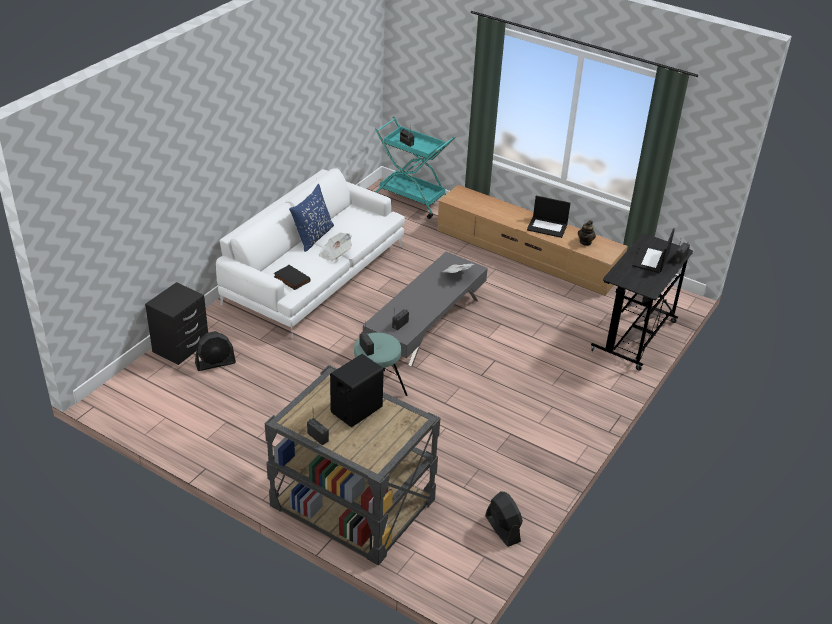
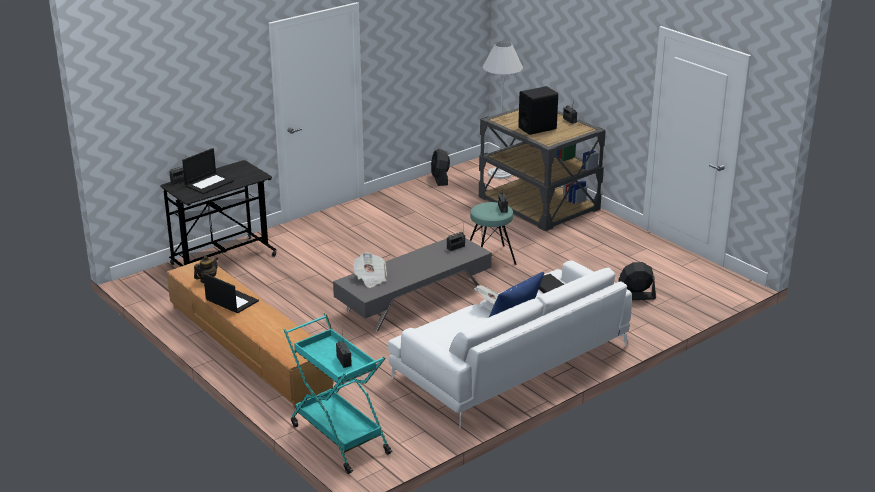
camera: 160 degrees left, 10 degrees down
black nightstand [145,282,208,365] -> none
none -> white floor lamp [483,42,523,179]

